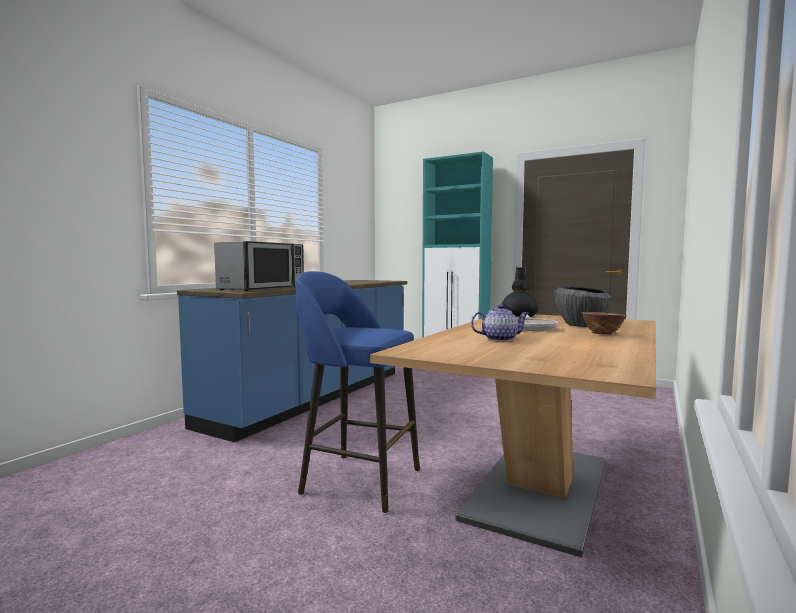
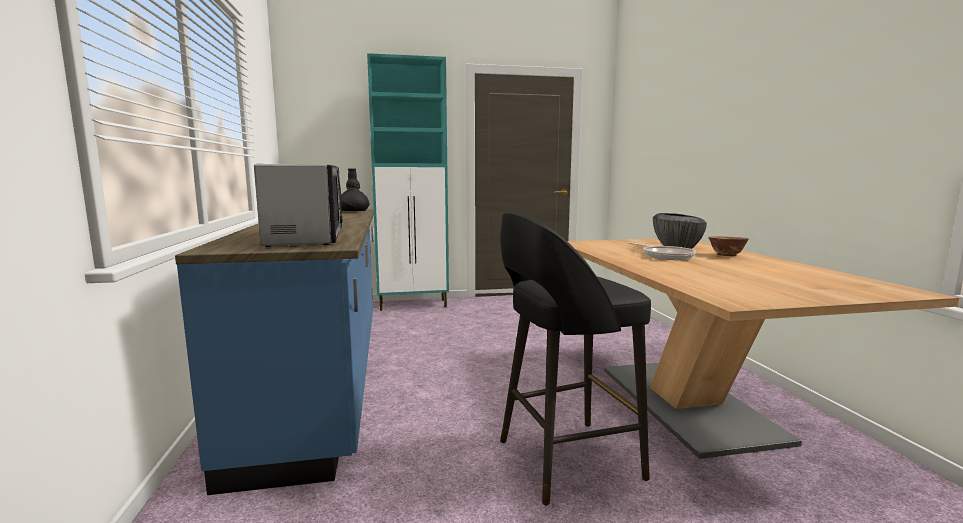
camera: 40 degrees left, 5 degrees up
blue stool [296,271,420,513] -> black stool [500,212,651,505]
teapot [471,305,529,341] -> none
black vase [501,267,539,317] -> black vase moved to [341,168,370,211]

